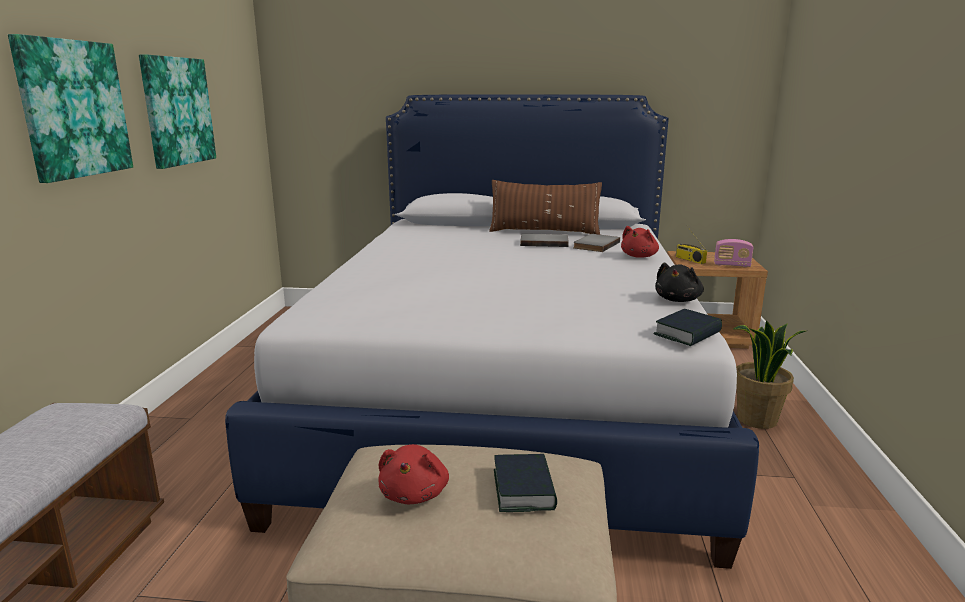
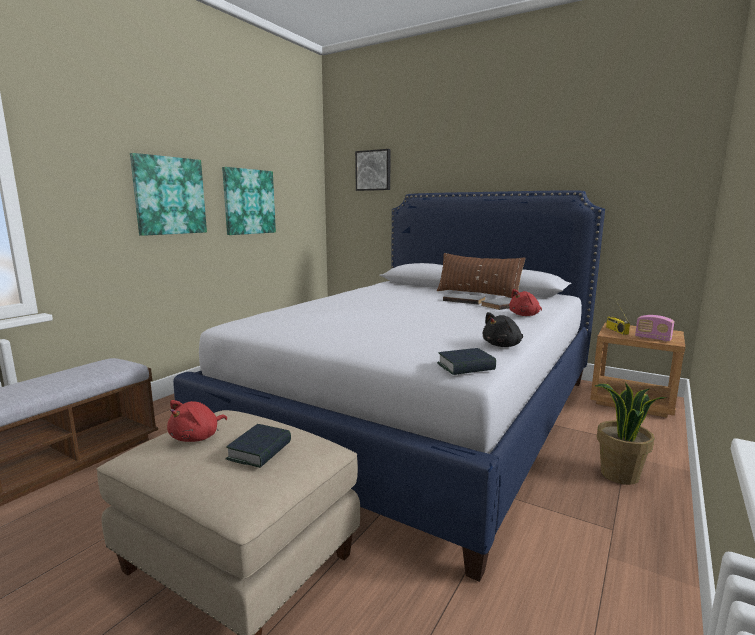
camera: 25 degrees right, 5 degrees down
none -> picture [355,149,391,191]

